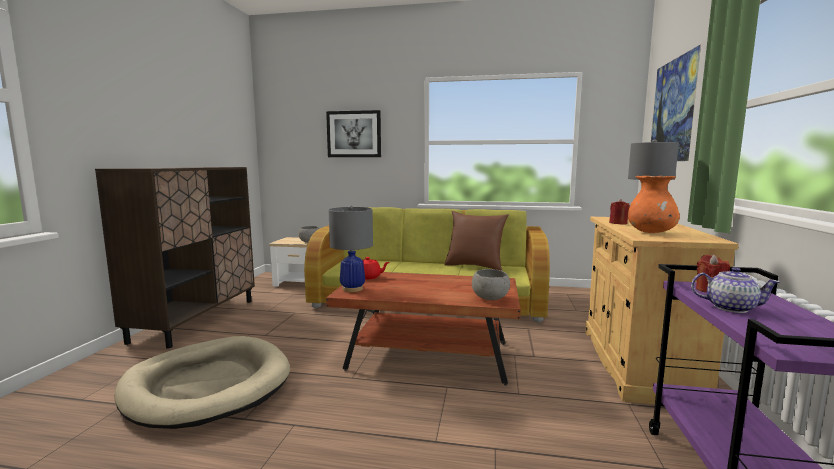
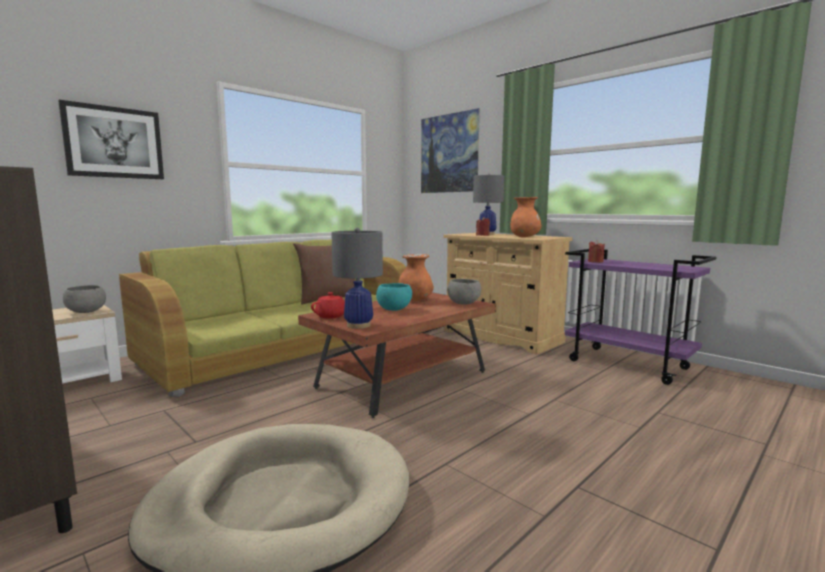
camera: 55 degrees left, 0 degrees up
teapot [691,267,780,313] -> none
none -> turquoise bowl [376,283,412,311]
none -> orange vase [399,254,434,301]

